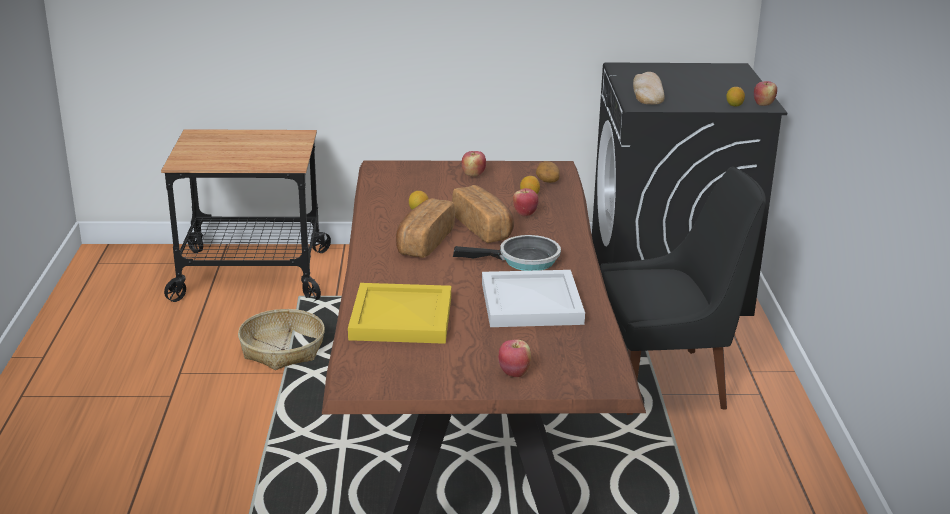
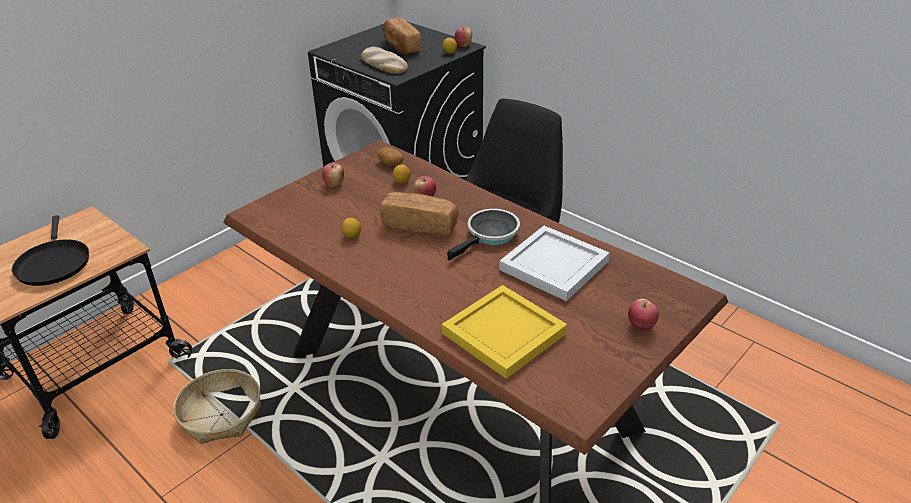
camera: 45 degrees left, 10 degrees up
bread [396,198,455,258] -> bread moved to [383,17,421,54]
none -> black frying pan [12,215,89,286]

